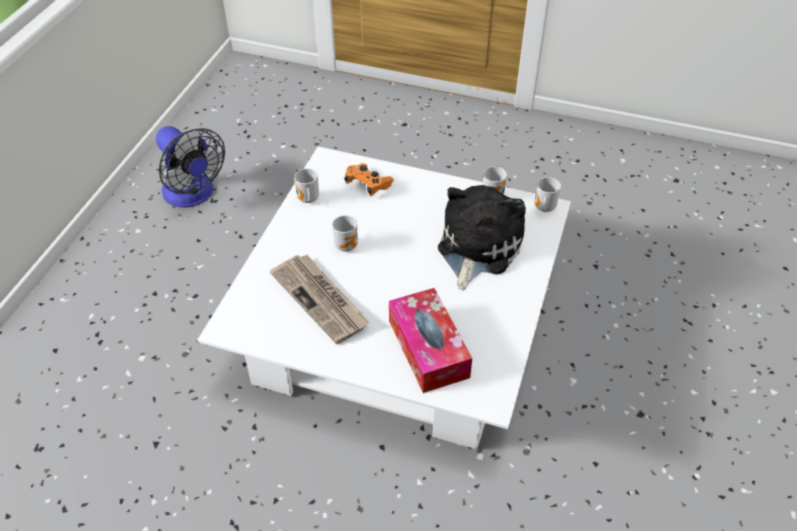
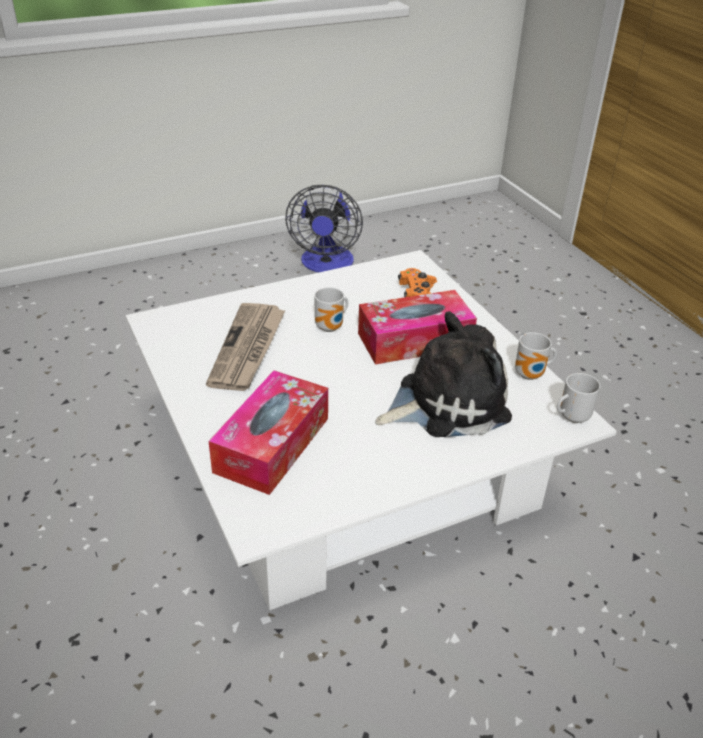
camera: 45 degrees right, 10 degrees down
mug [294,168,319,203] -> none
none -> tissue box [358,290,477,365]

